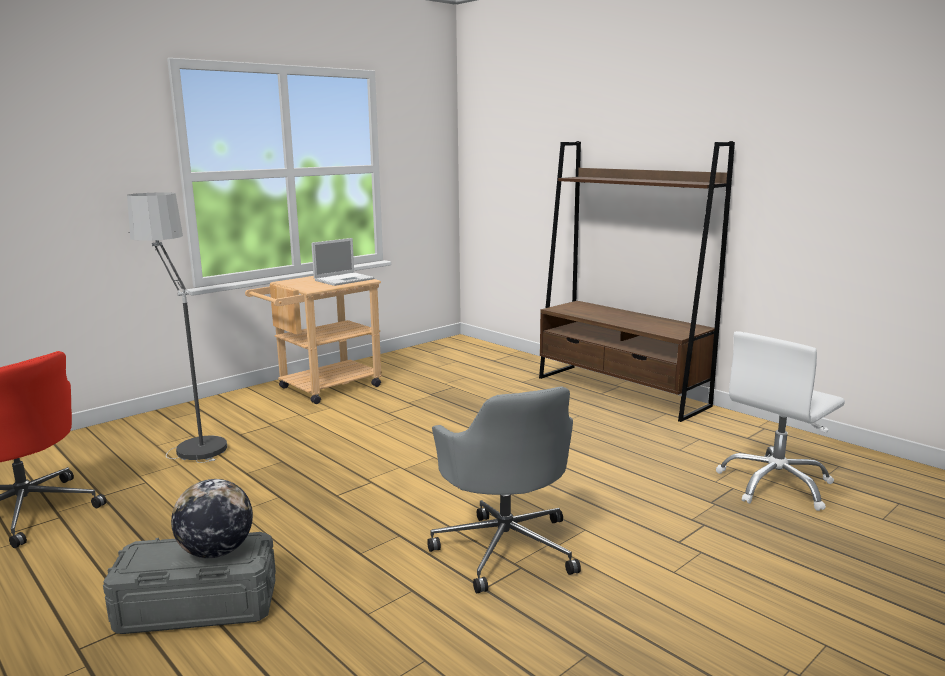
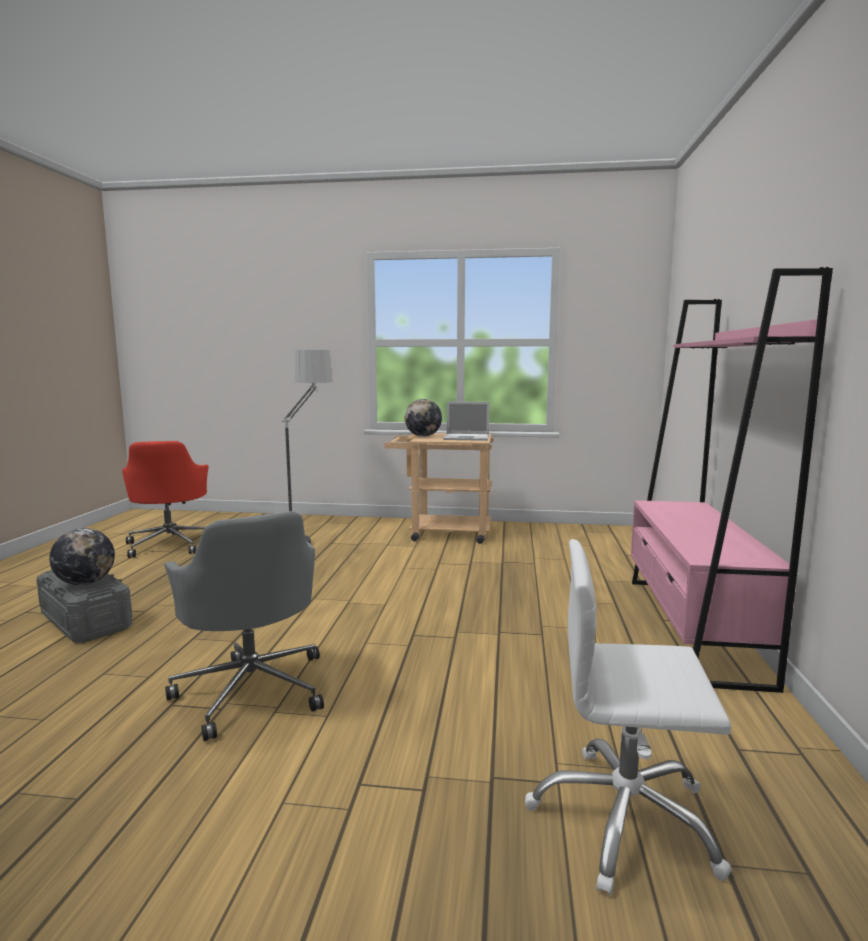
camera: 50 degrees right, 5 degrees down
grey office chair [427,386,581,593] -> grey office chair turned 60 degrees counterclockwise [164,511,324,741]
brown bookcase [539,141,735,422] -> pink bookcase [631,267,833,693]
none -> globe [405,399,442,437]

